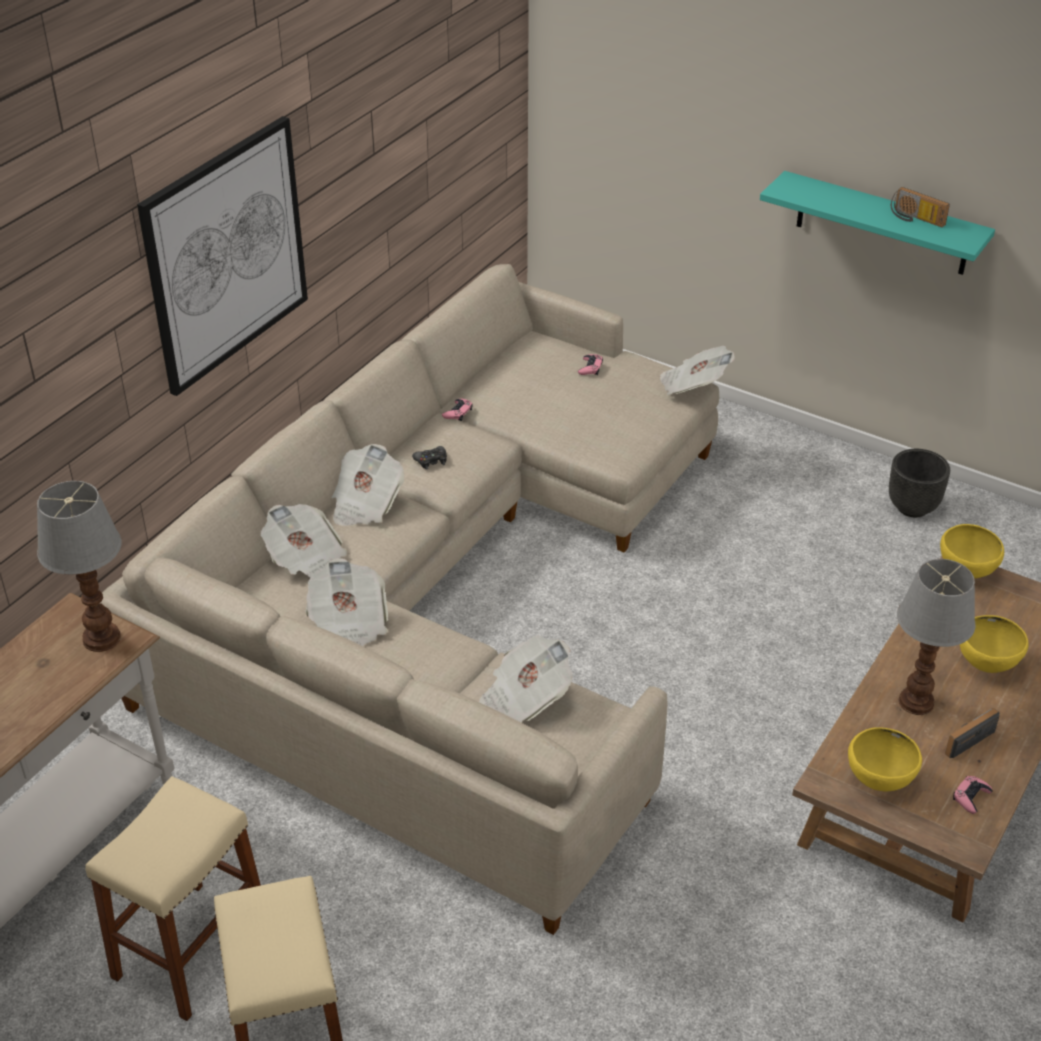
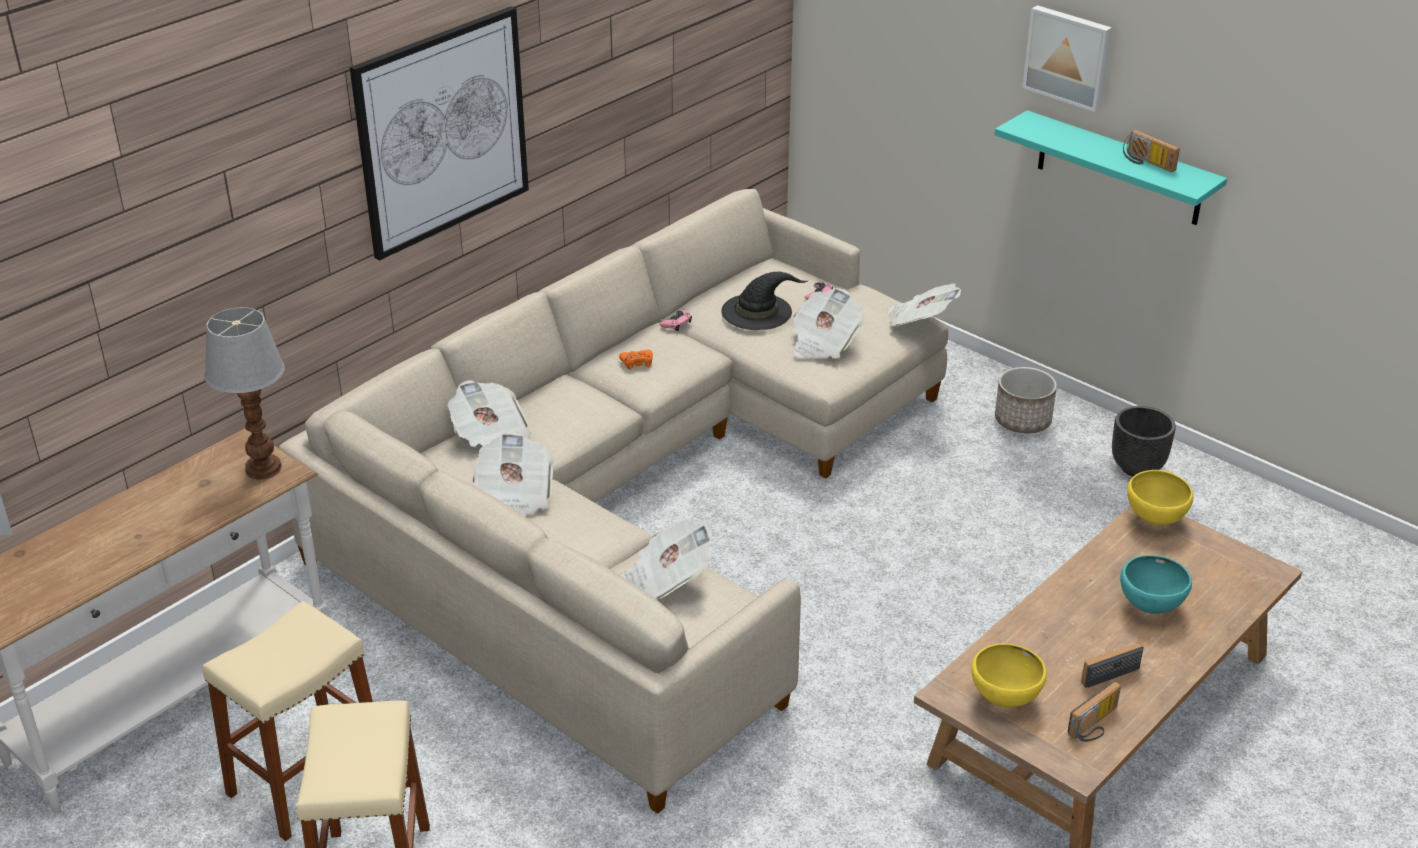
camera: 10 degrees right, 5 degrees down
newspaper [332,444,405,526] -> newspaper moved to [792,288,864,359]
black game controller [412,446,447,470] -> orange game controller [619,350,653,370]
table lamp [897,559,976,715] -> none
pink game controller [953,776,993,814] -> radio [1068,681,1121,742]
yellow bowl [960,615,1029,673] -> turquoise bowl [1120,555,1192,614]
none -> black hat [721,271,808,330]
none -> planter [995,367,1057,433]
none -> picture [1022,5,1112,112]

